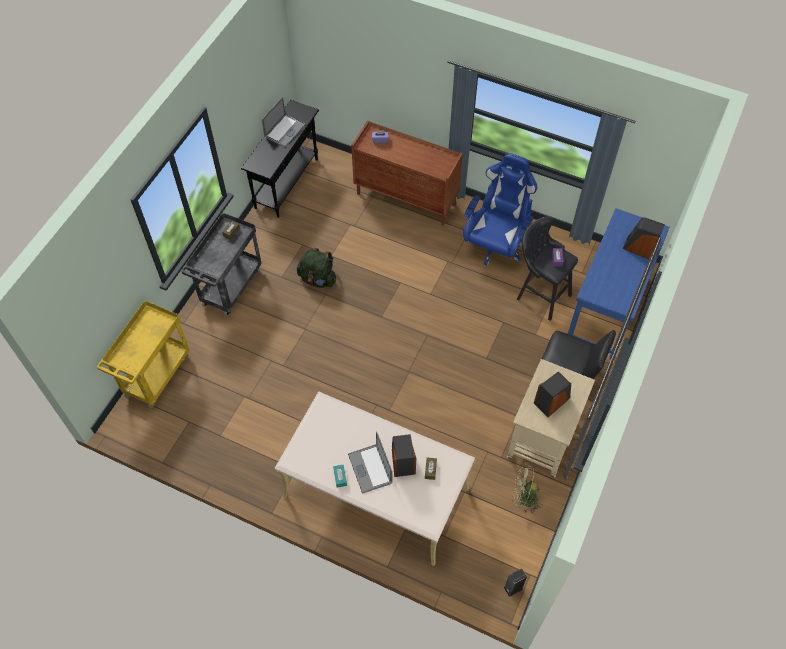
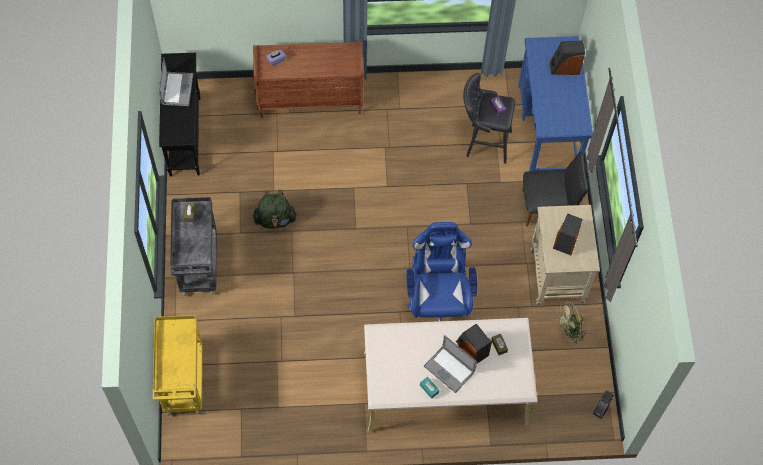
camera: 30 degrees left, 5 degrees up
blue office chair [463,153,537,265] -> blue office chair moved to [406,222,477,321]

